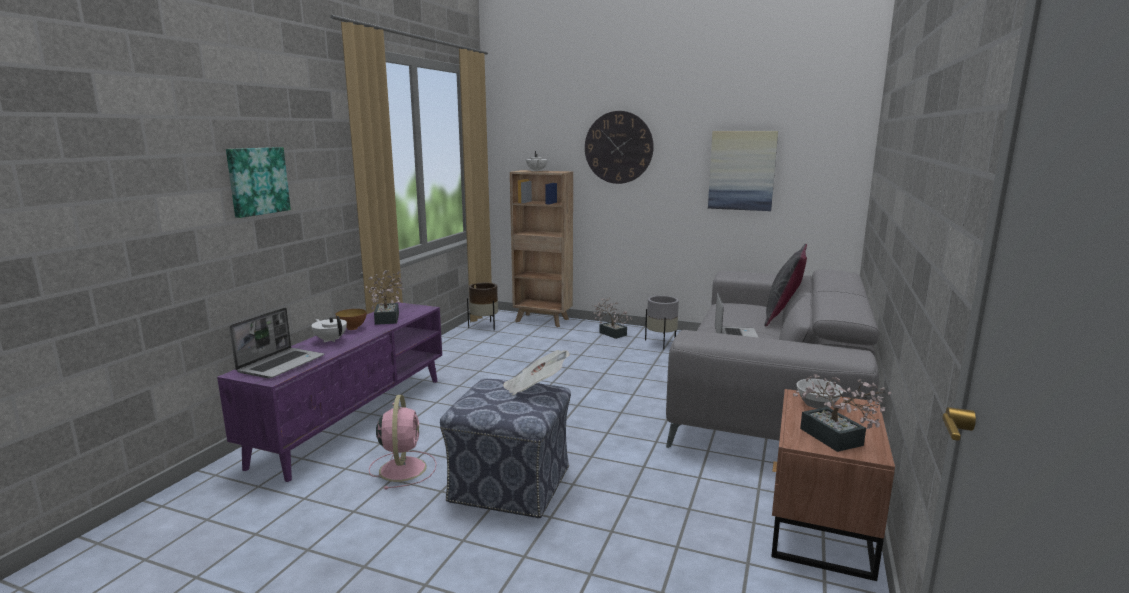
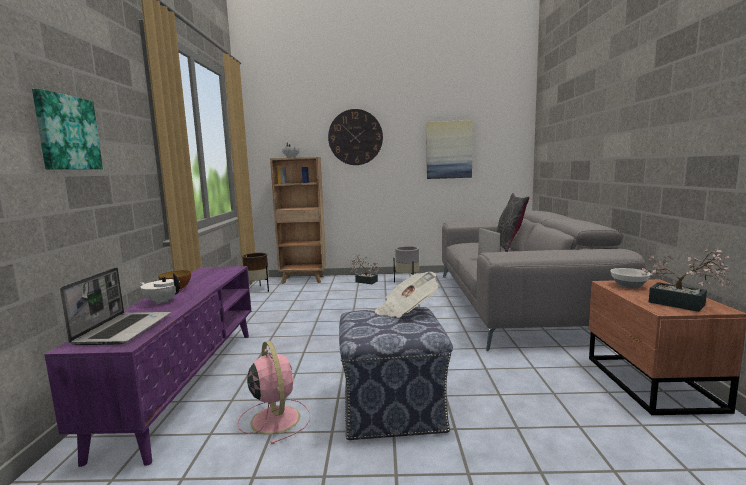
camera: 20 degrees left, 5 degrees down
potted plant [365,270,403,325] -> none

